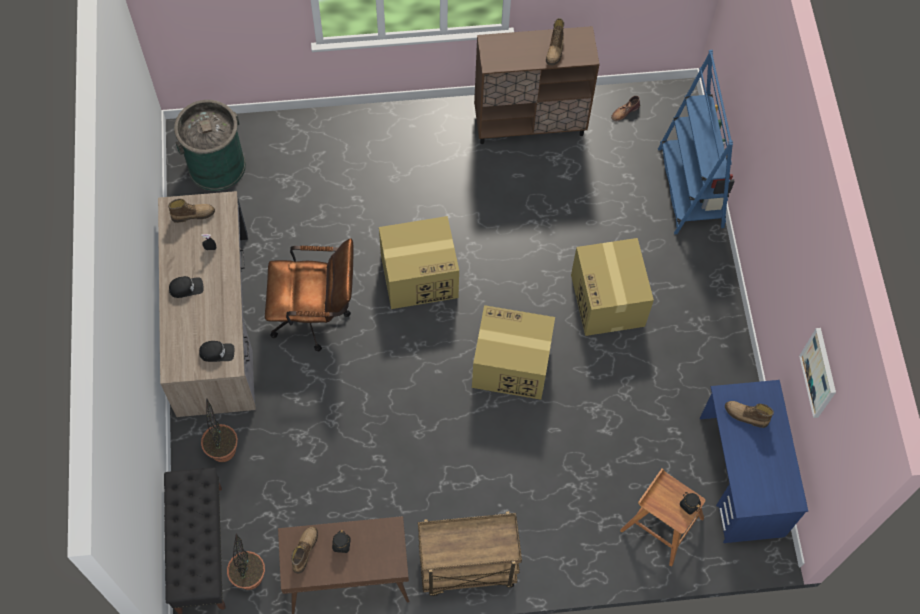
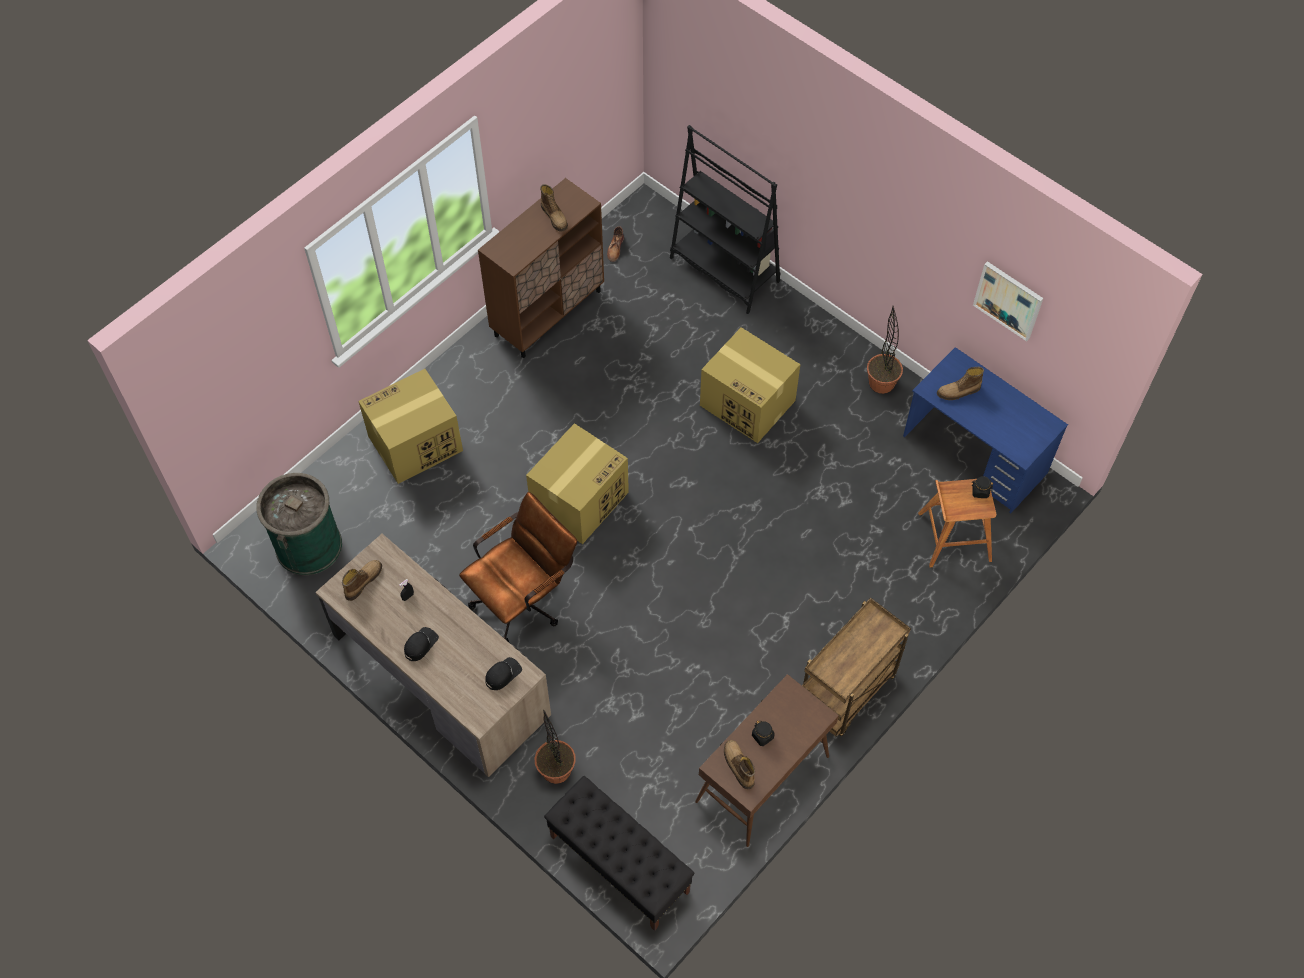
camera: 40 degrees left, 5 degrees down
potted plant [227,534,265,590] -> potted plant moved to [867,306,903,394]
cardboard box [472,305,555,400] -> cardboard box moved to [358,369,463,484]
blue bookcase [658,50,735,234] -> black bookcase [670,125,781,314]

